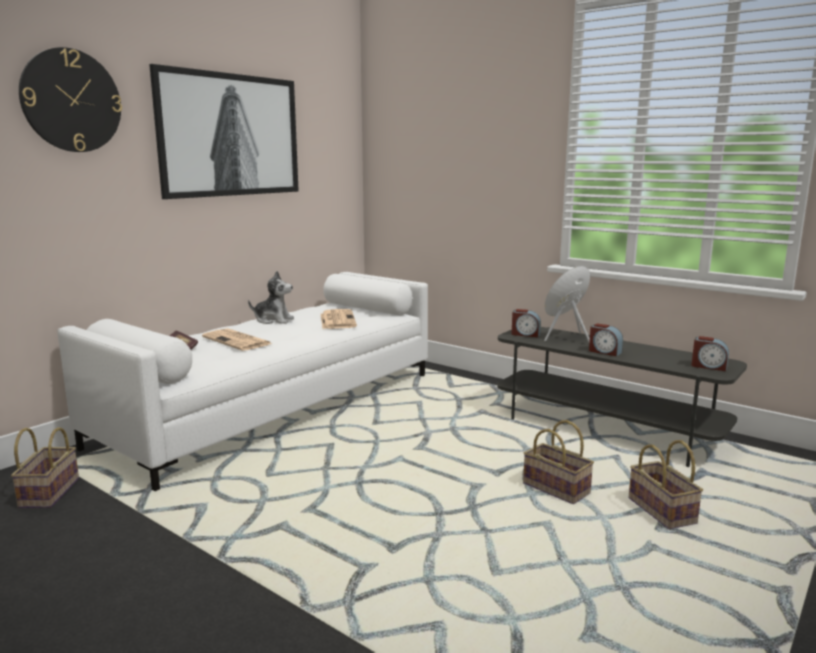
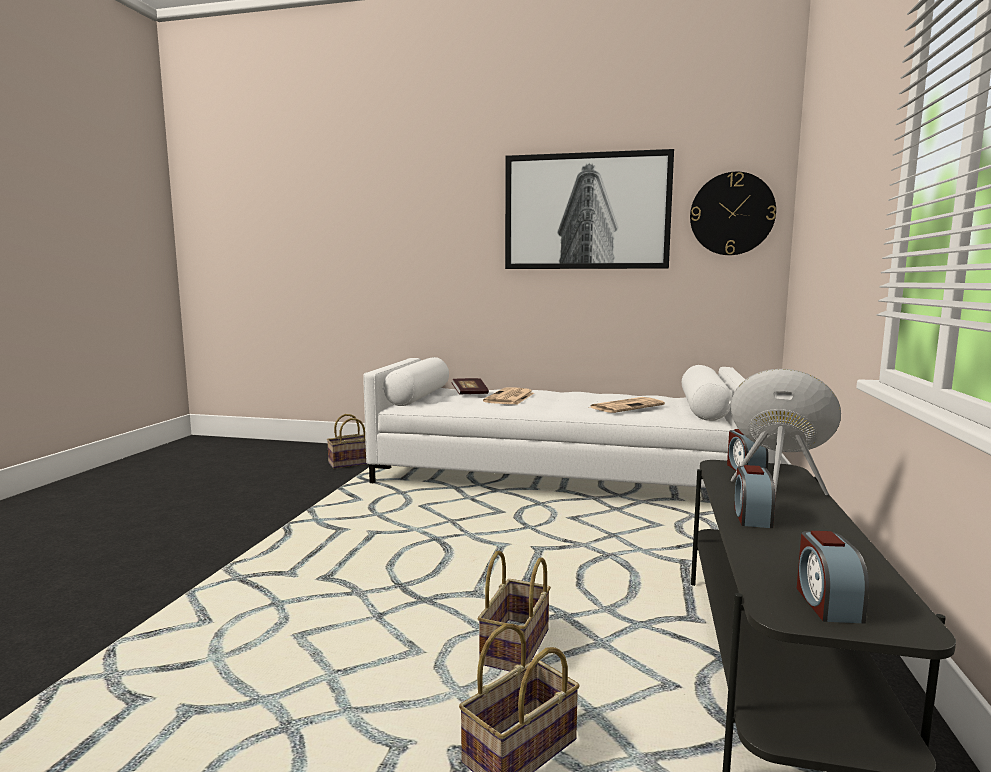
camera: 65 degrees right, 5 degrees down
wall clock [19,47,122,152] -> wall clock moved to [690,172,776,255]
plush toy [248,271,294,324] -> none

